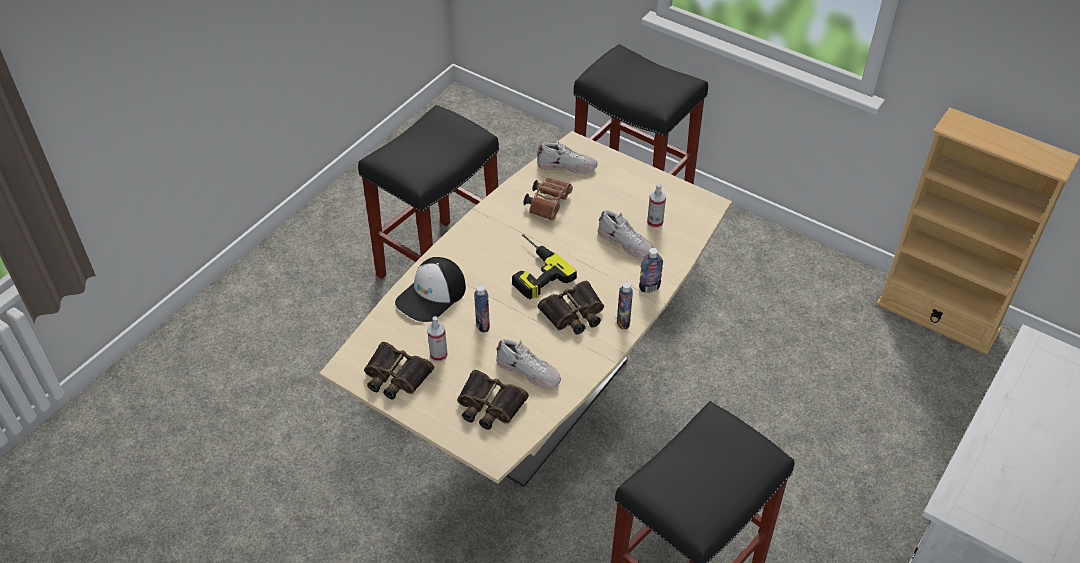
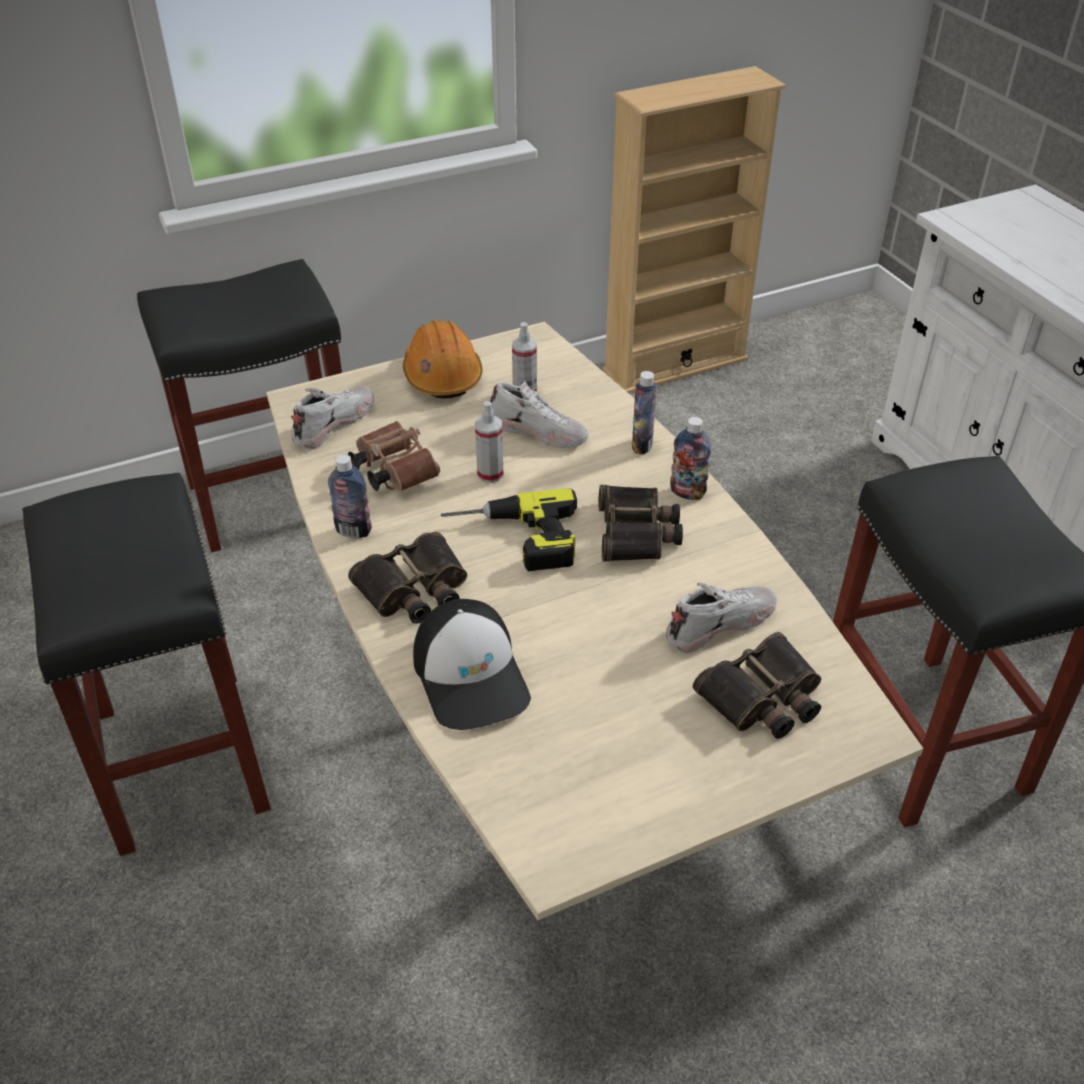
camera: 60 degrees left, 5 degrees down
binoculars [364,342,434,400] -> binoculars moved to [348,532,467,624]
spray bottle [427,316,448,362] -> spray bottle moved to [475,401,504,483]
bottle [474,285,490,333] -> bottle moved to [328,454,372,538]
white shoe [598,210,653,258] -> white shoe turned 45 degrees clockwise [490,381,588,448]
none -> orange hard hat [403,320,483,398]

